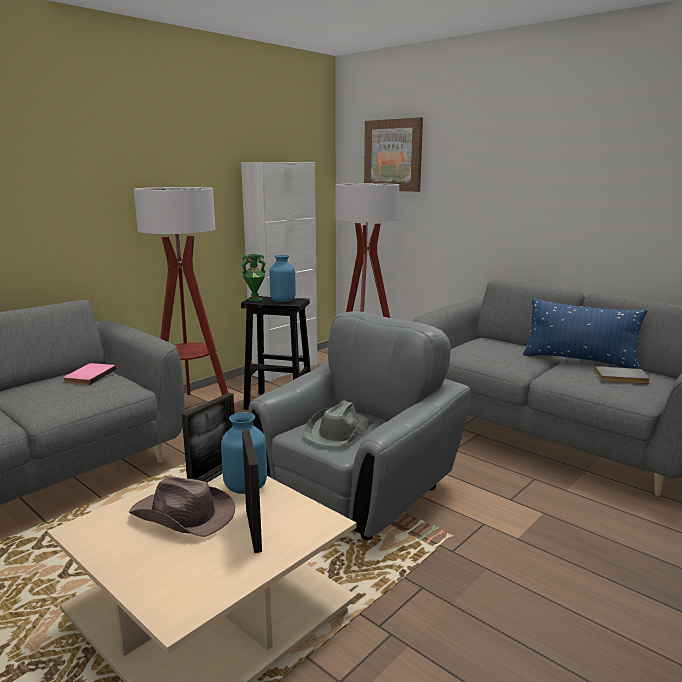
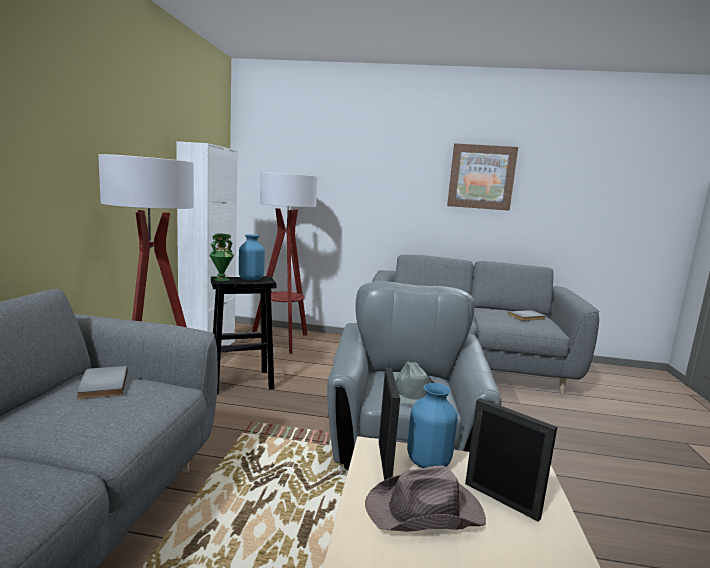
camera: 35 degrees left, 5 degrees down
pink book [63,363,116,385] -> grey book [76,366,128,400]
picture [364,117,423,192] -> picture moved to [447,143,518,211]
blue pillow [523,298,648,369] -> none

